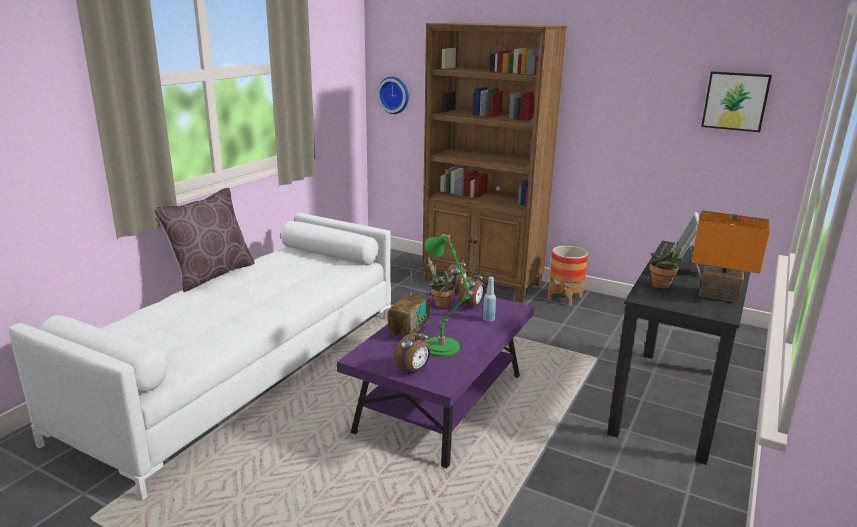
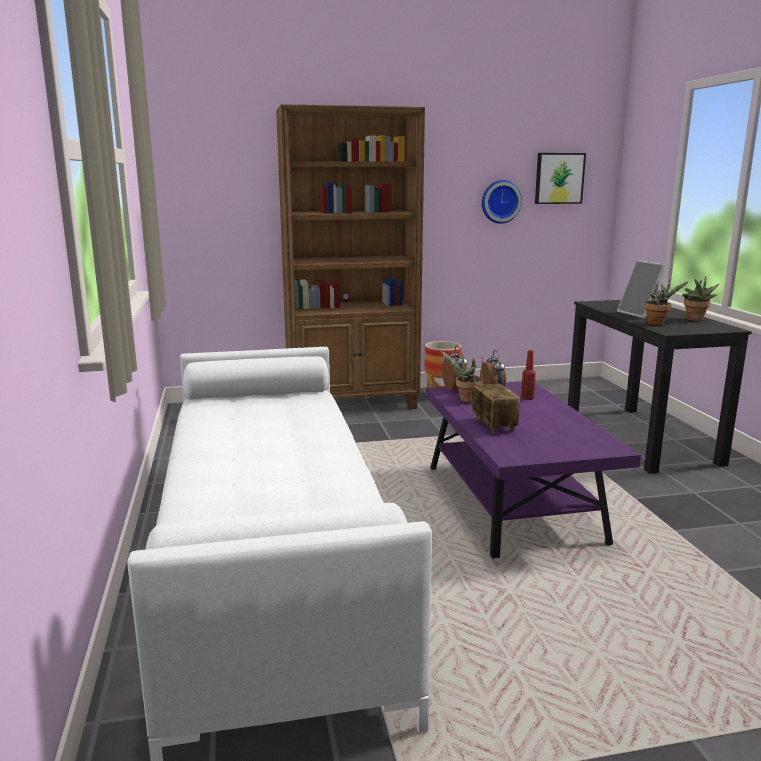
camera: 40 degrees left, 5 degrees down
brown pillow [155,188,255,292] -> none
wall clock [377,77,409,114] -> wall clock moved to [482,180,522,224]
alarm clock [394,326,431,374] -> none
green table lamp [425,234,475,357] -> none
blue bottle [483,277,496,322] -> red bottle [521,350,536,400]
orange table lamp [691,210,770,303] -> potted plant [682,276,719,321]

